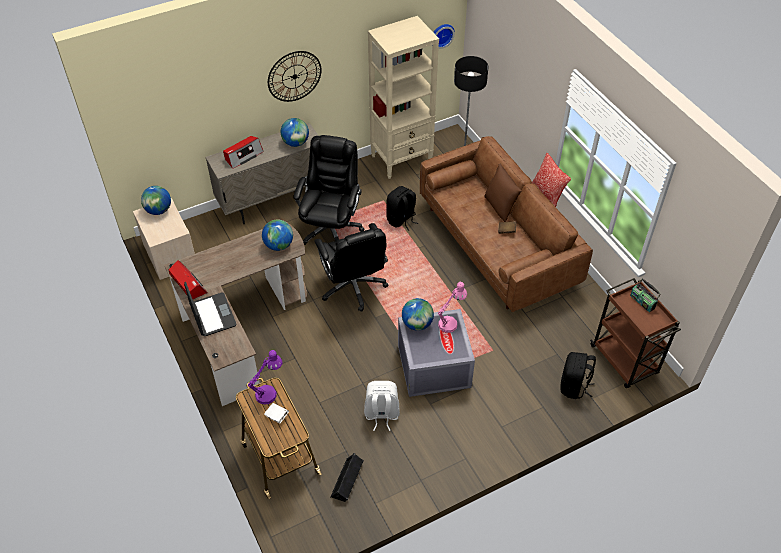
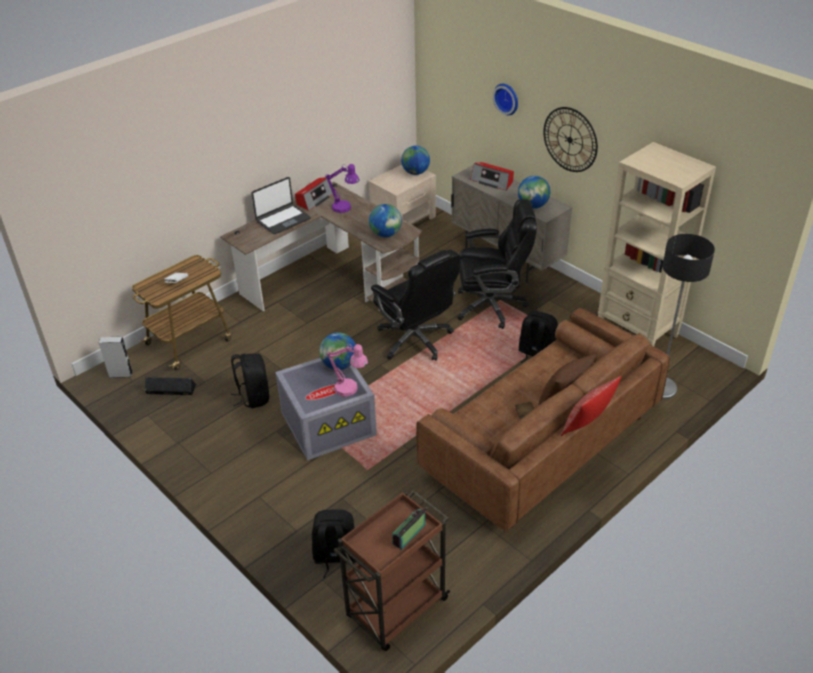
camera: 75 degrees right, 10 degrees down
purple table lamp [248,350,283,404] -> purple table lamp moved to [325,164,359,213]
black office chair [314,223,389,312] -> black office chair turned 90 degrees counterclockwise [371,249,460,361]
white backpack [364,381,400,431] -> black backpack [231,353,269,408]
wall clock [433,24,455,49] -> wall clock moved to [493,84,518,115]
none -> grey speaker [99,336,133,378]

